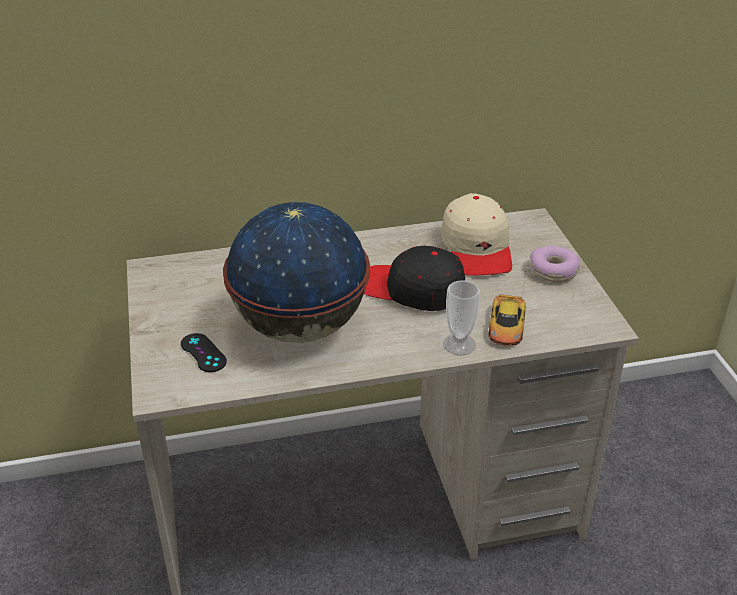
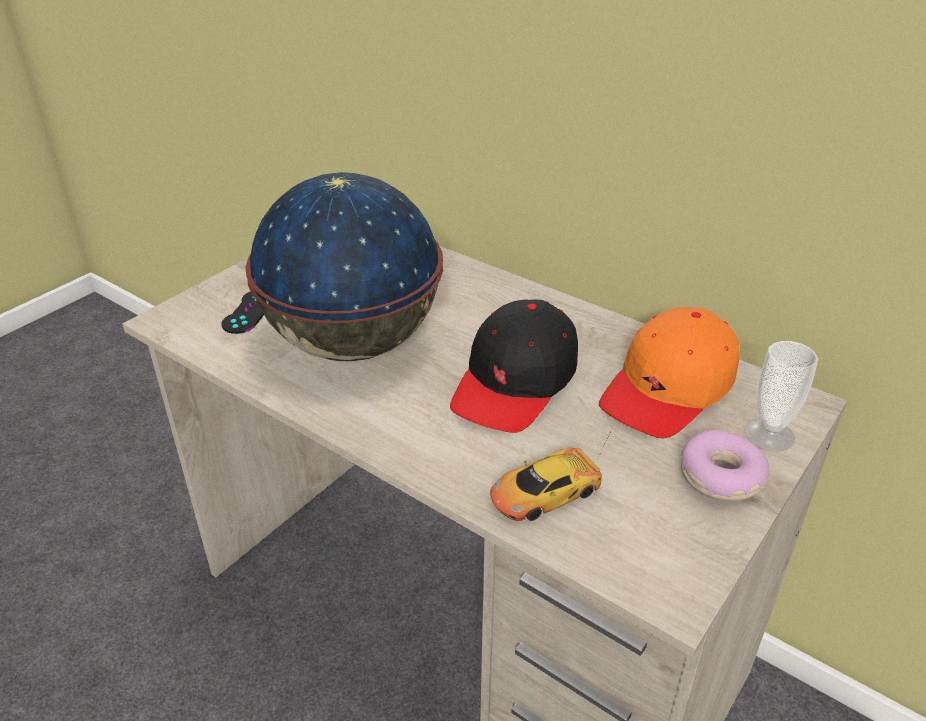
camera: 50 degrees right, 0 degrees up
black cap [364,246,465,311] -> black cap turned 135 degrees counterclockwise [450,299,578,433]
beige cap [441,193,512,276] -> orange cap [599,307,740,438]
cup [443,280,480,355] -> cup moved to [744,341,818,451]

